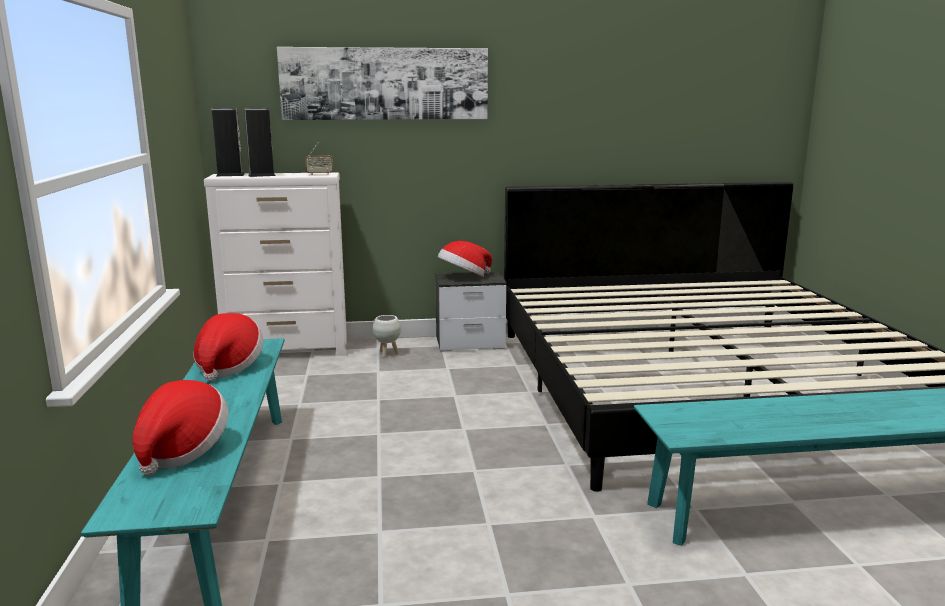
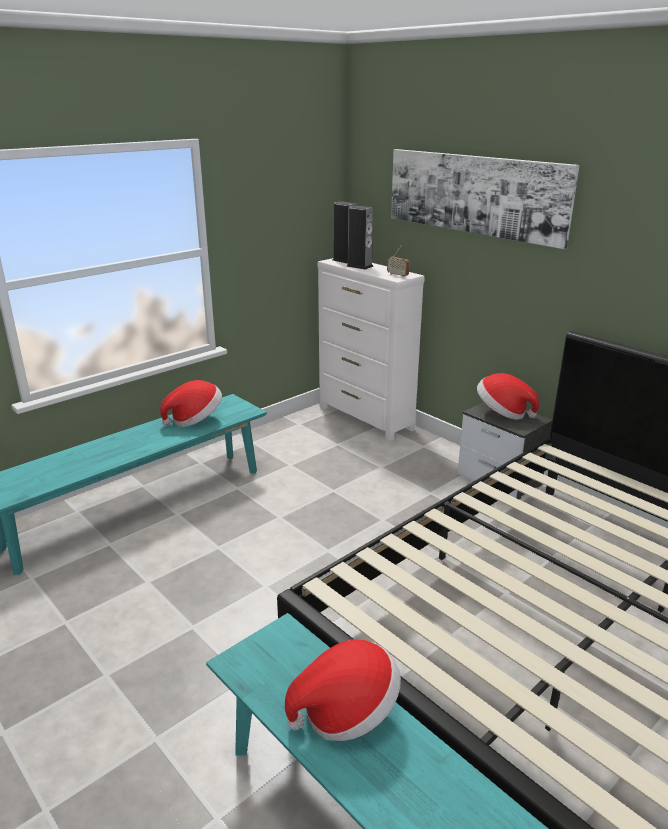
camera: 55 degrees right, 10 degrees up
hat [132,380,229,475] -> hat moved to [285,639,401,741]
white planter [373,315,401,358] -> none

